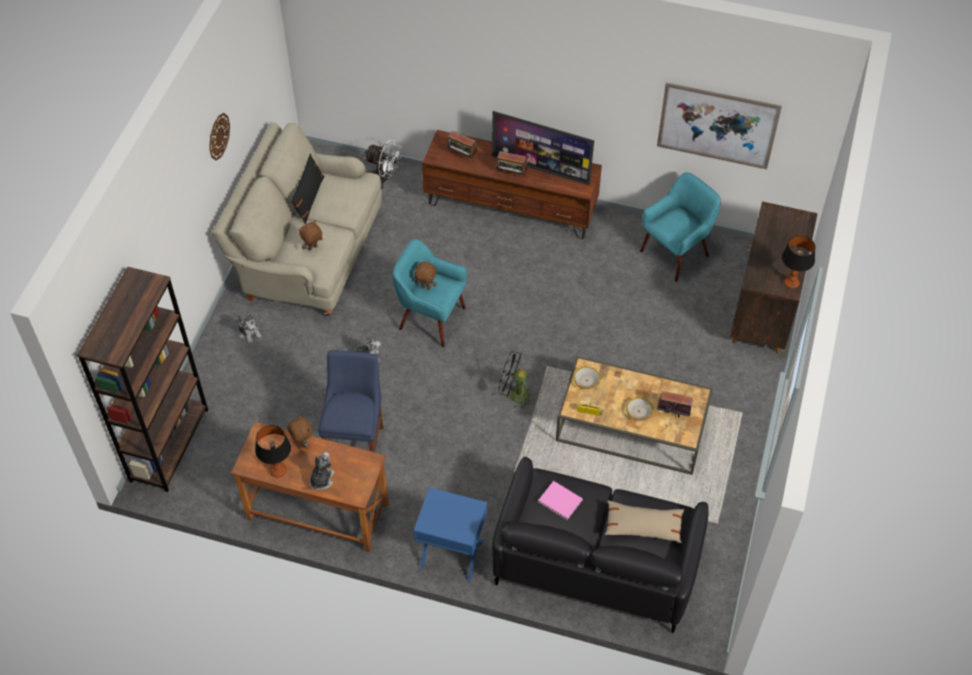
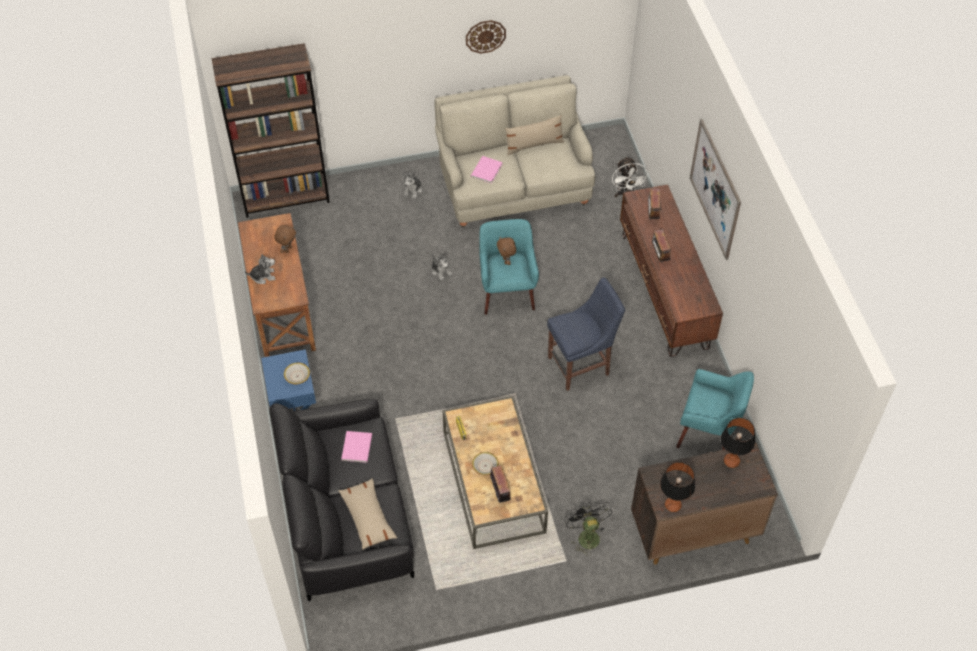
camera: 60 degrees right, 0 degrees up
table lamp [255,425,291,478] -> table lamp moved to [721,418,755,468]
black pillow [291,154,324,225] -> beige pillow [505,115,564,156]
brown plush toy [299,221,323,251] -> pink book [471,156,503,184]
blue chair [318,350,383,452] -> blue chair moved to [547,278,625,391]
television [492,111,594,185] -> none
black fan [499,351,535,409] -> black fan moved to [564,500,612,556]
bowl [573,366,600,389] -> bowl moved to [284,363,310,384]
picture [657,83,782,169] -> picture moved to [690,119,741,260]

